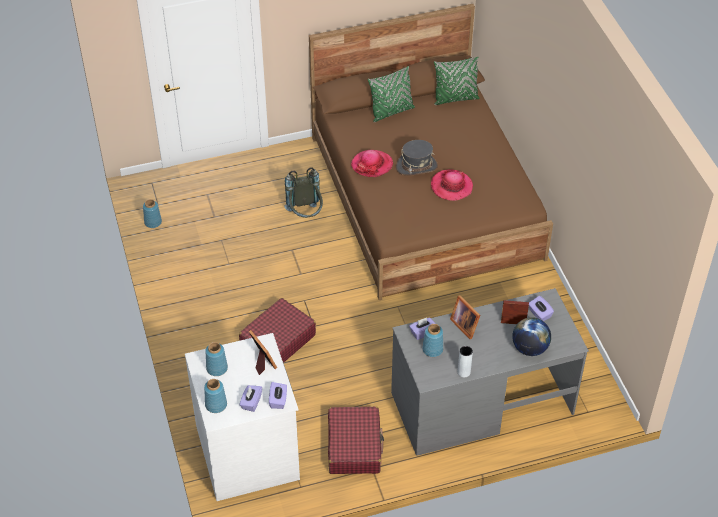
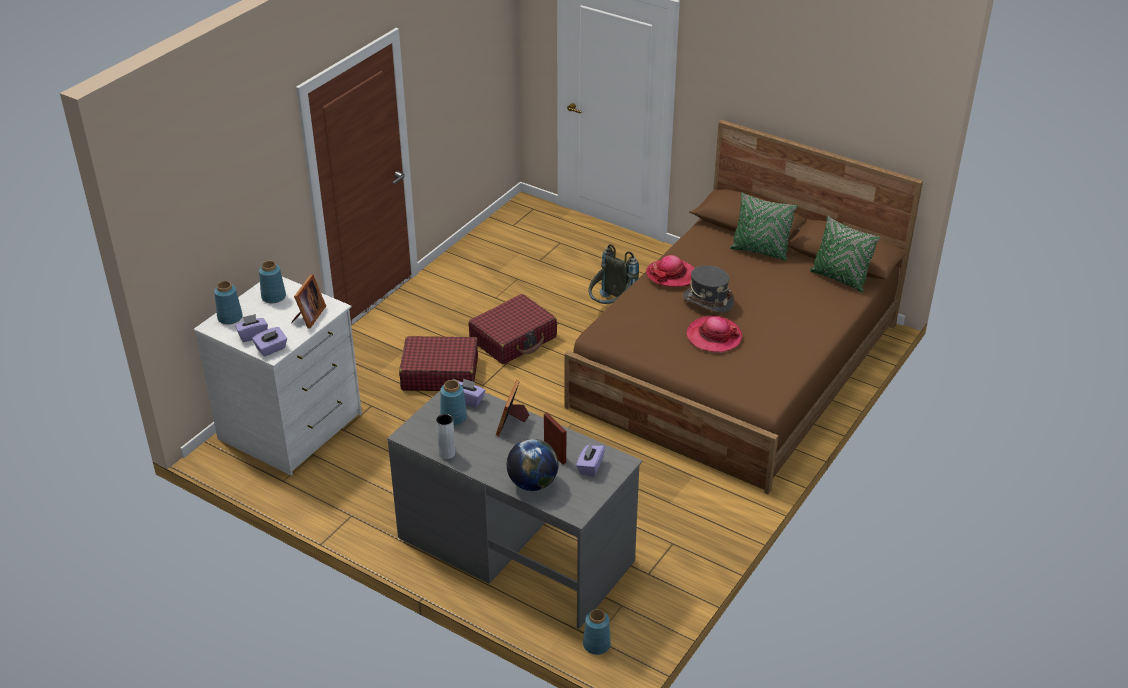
camera: 50 degrees right, 10 degrees down
blue vase [143,199,162,228] -> blue vase moved to [583,609,611,655]
red suitcase [328,406,384,474] -> red suitcase moved to [468,294,557,364]

